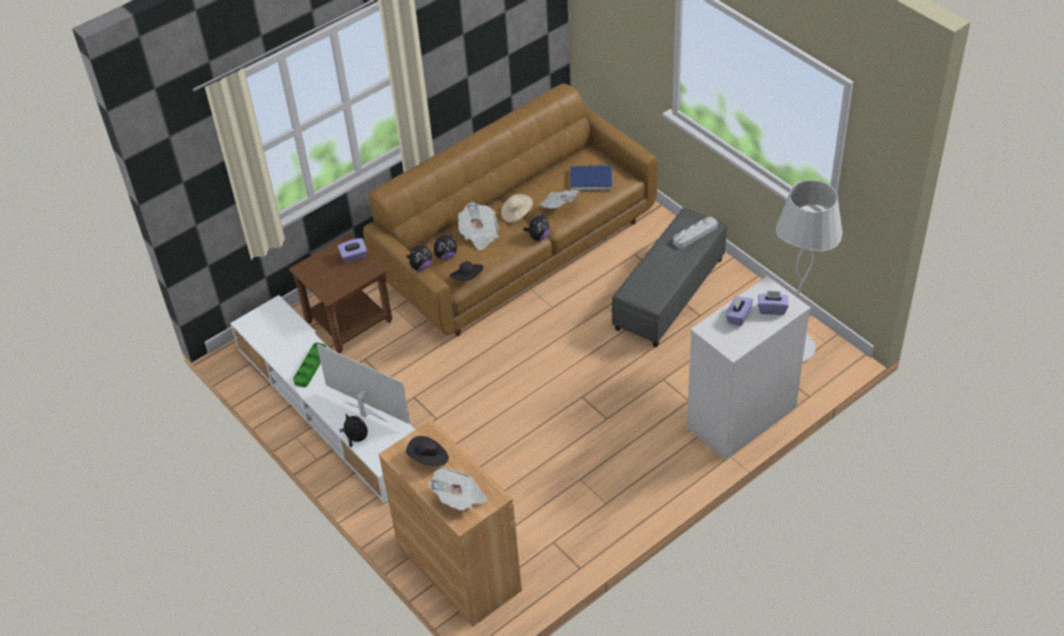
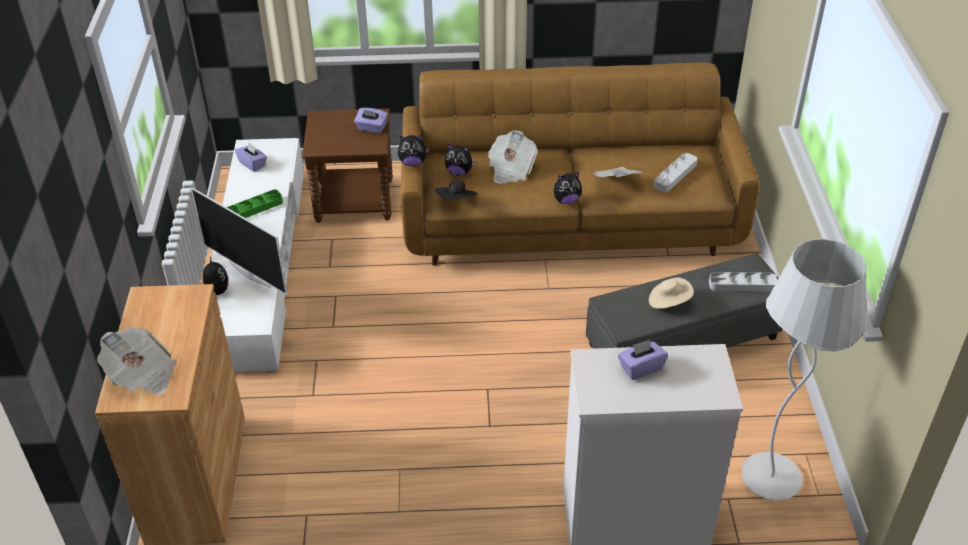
camera: 35 degrees right, 5 degrees down
television [316,344,410,424] -> television turned 150 degrees clockwise [191,187,288,295]
black hat [406,436,449,466] -> none
beige hat [501,194,533,222] -> beige hat moved to [649,278,694,309]
blue book [570,165,612,191] -> grey tray [654,153,697,192]
purple tissue box [758,290,788,315] -> purple tissue box moved to [235,143,267,172]

